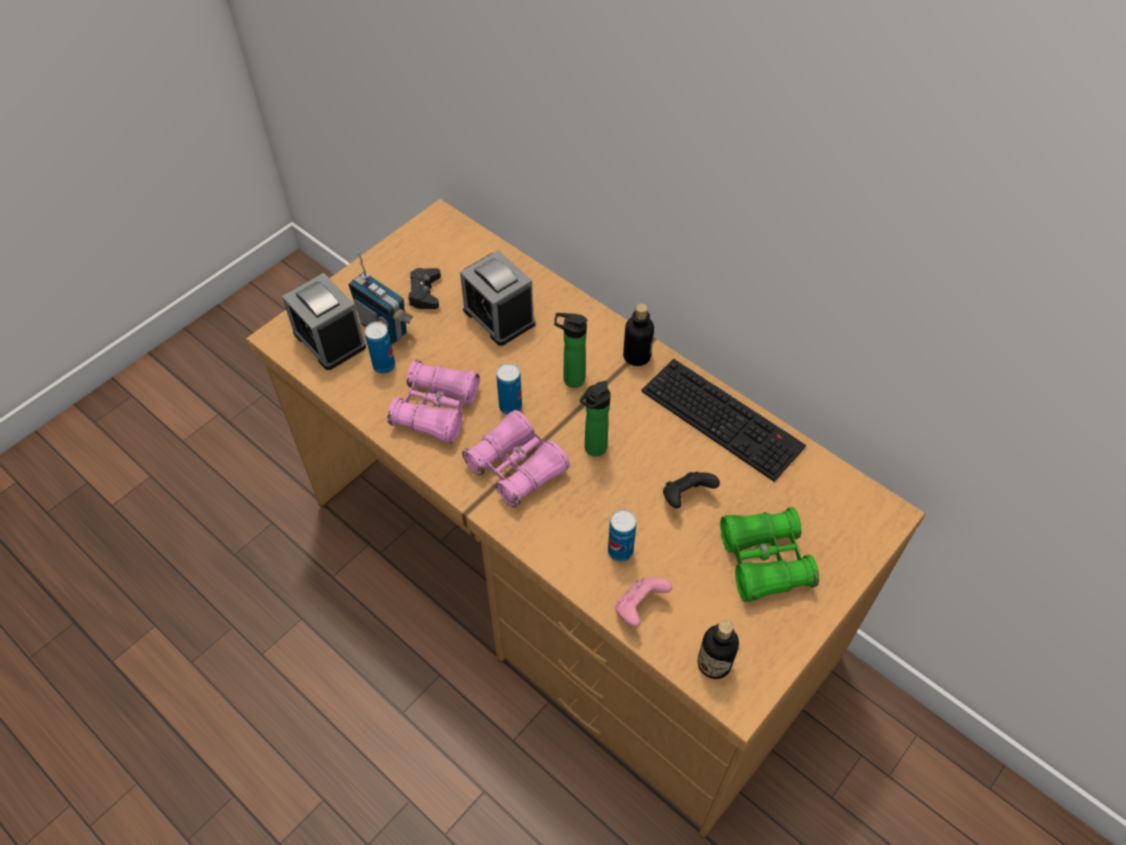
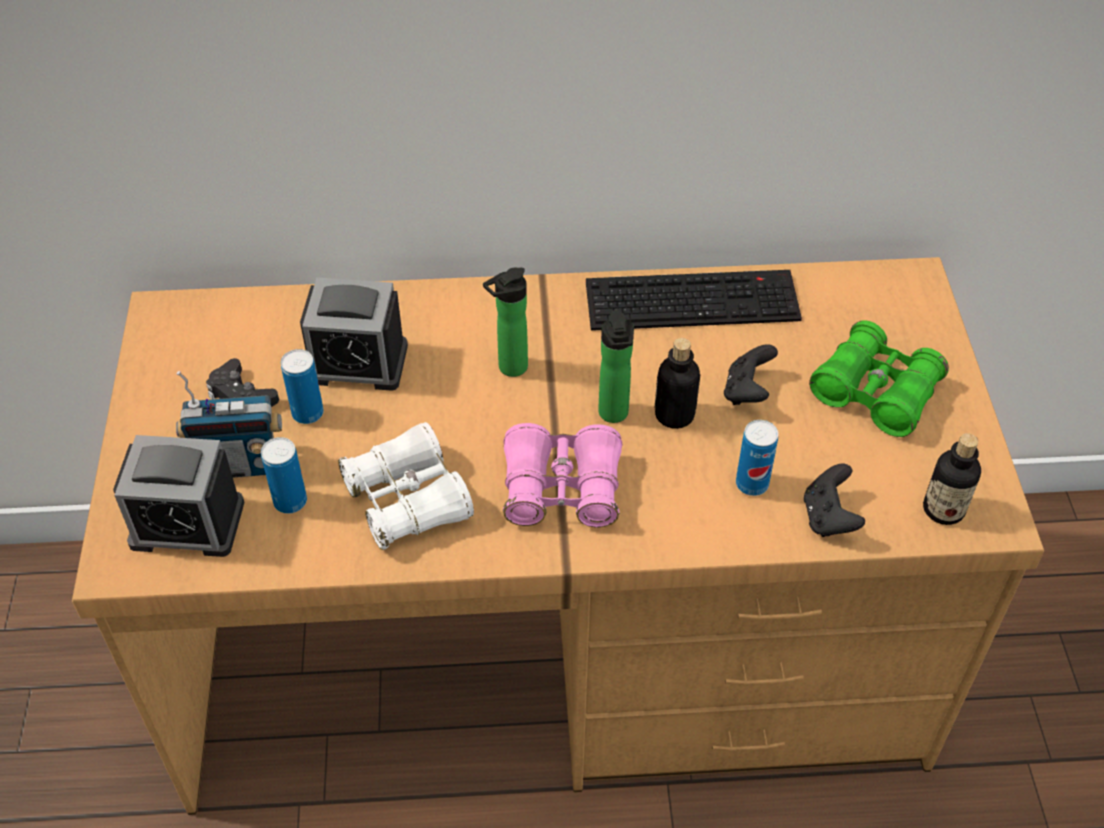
camera: 45 degrees left, 5 degrees down
pink binoculars [387,360,480,443] -> white binoculars [338,422,474,550]
can [496,363,522,415] -> can moved to [281,349,324,424]
pink game controller [615,577,672,627] -> black game controller [804,464,865,537]
bottle [623,304,654,366] -> bottle moved to [654,338,700,429]

